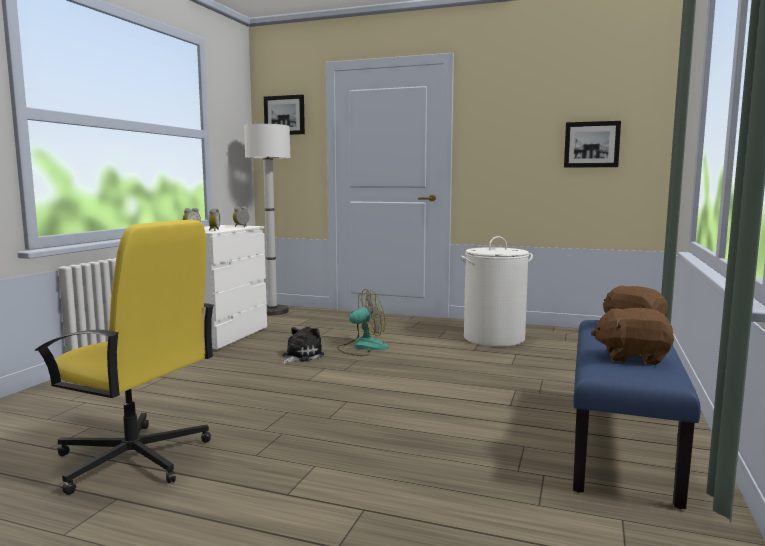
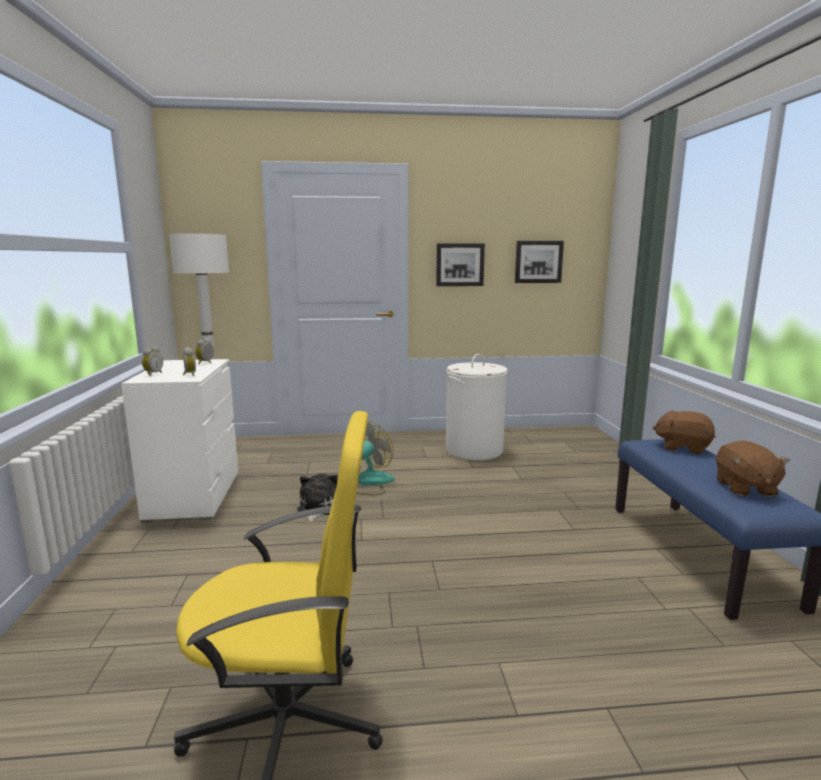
camera: 25 degrees left, 5 degrees up
picture [264,95,305,135] -> picture moved to [436,243,485,286]
brown plush toy [591,308,674,365] -> brown plush toy turned 75 degrees counterclockwise [716,440,790,497]

